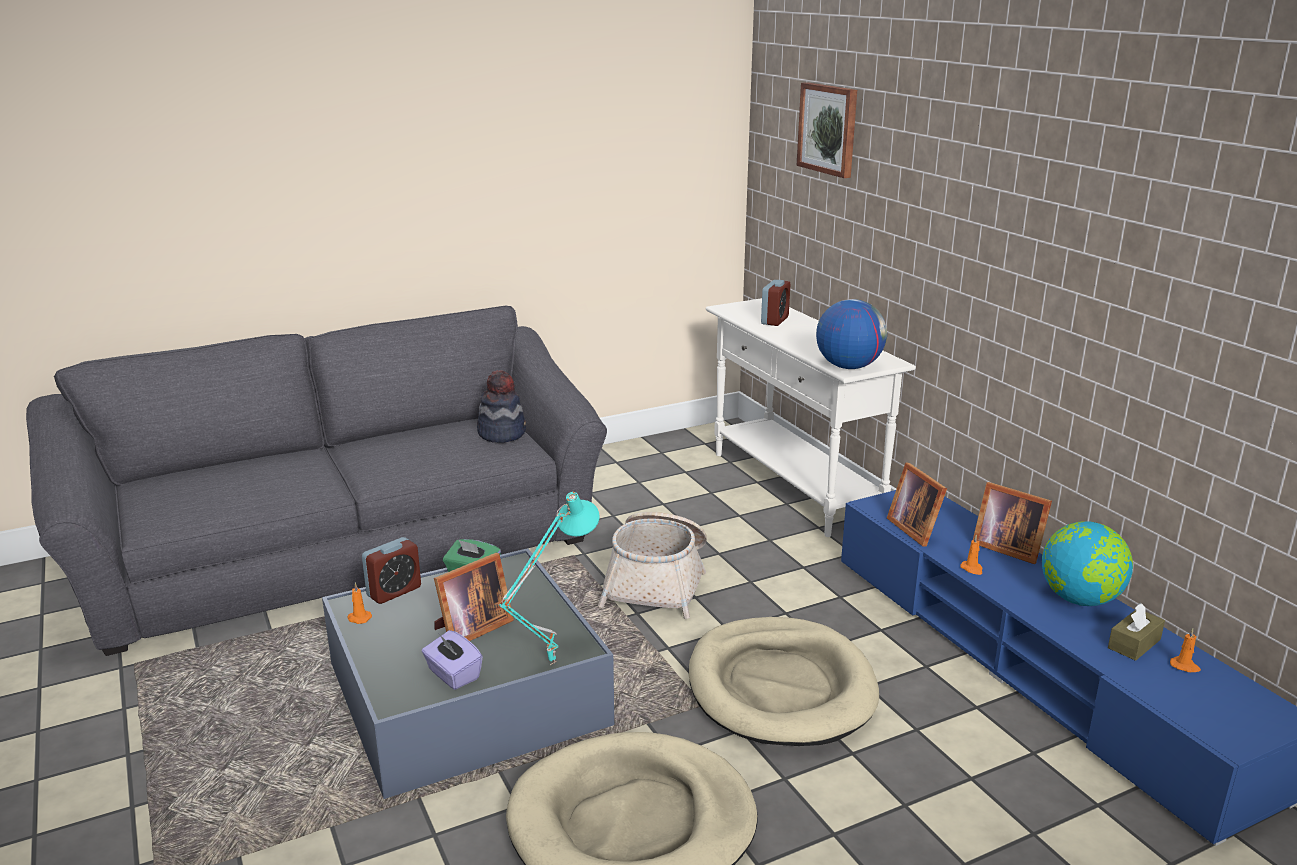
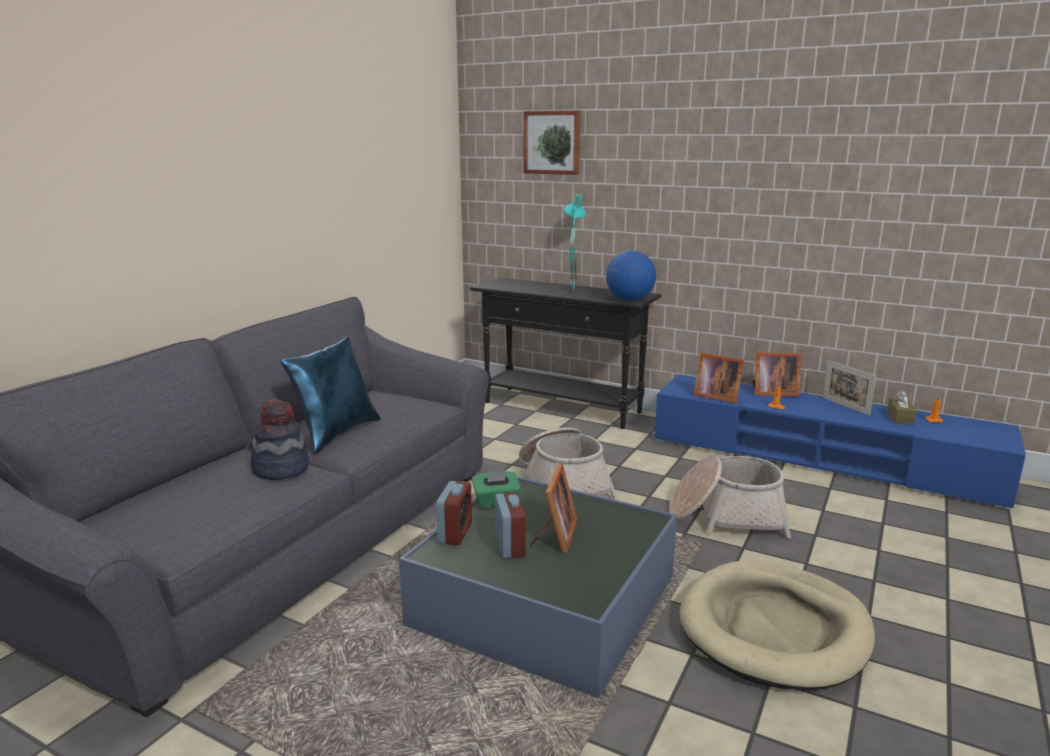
camera: 35 degrees left, 5 degrees down
orange candle [348,583,372,624] -> none
purple tissue box [422,630,483,690] -> none
hat [477,370,526,443] -> hat moved to [251,399,309,480]
turquoise table lamp [498,492,600,665] -> turquoise table lamp moved to [564,194,586,291]
beige dog bed [689,617,879,746] -> basket [669,455,791,539]
white console table [705,298,916,537] -> black console table [470,278,661,429]
alarm clock [761,280,790,326] -> alarm clock moved to [495,492,526,559]
globe [1042,521,1133,606] -> picture frame [823,360,876,415]
none -> blue pillow [281,336,381,454]

